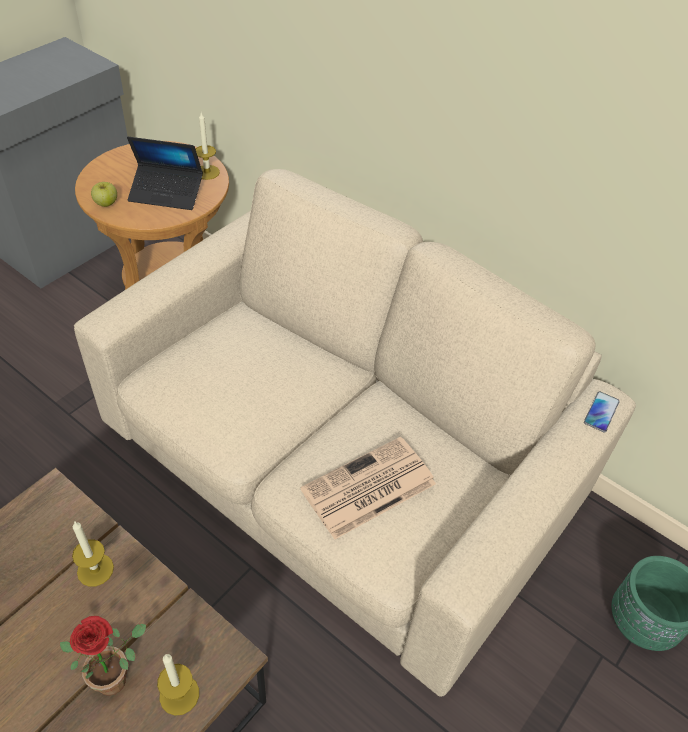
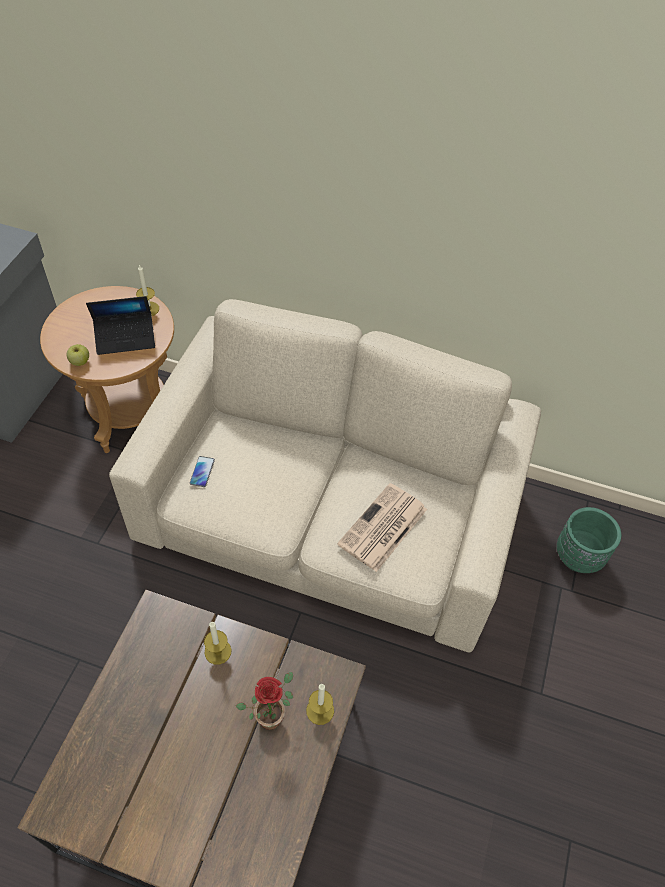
camera: 20 degrees left, 5 degrees up
phone [584,391,620,432] -> phone moved to [190,456,215,487]

